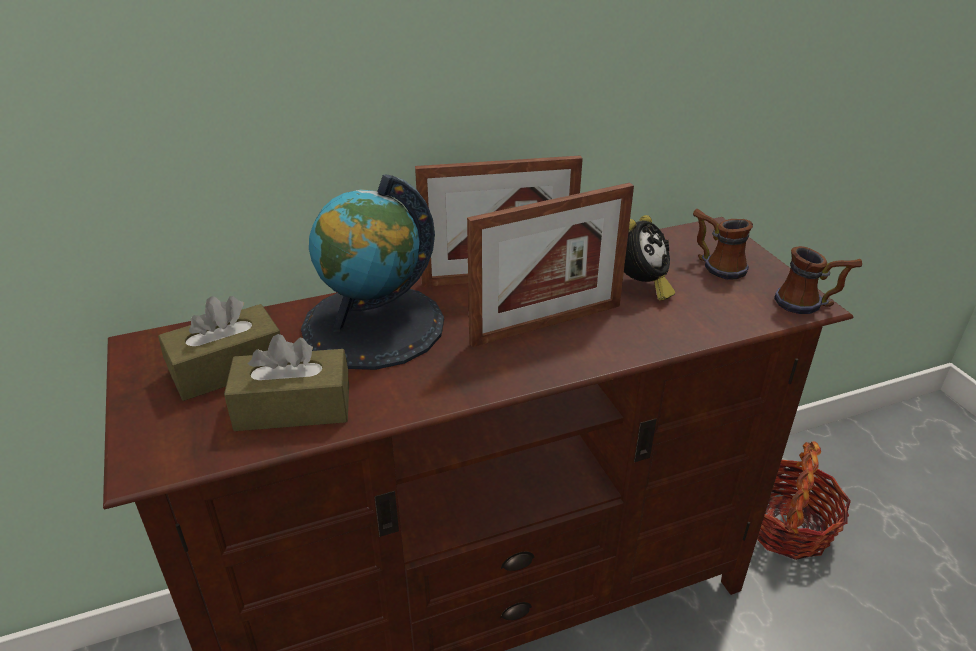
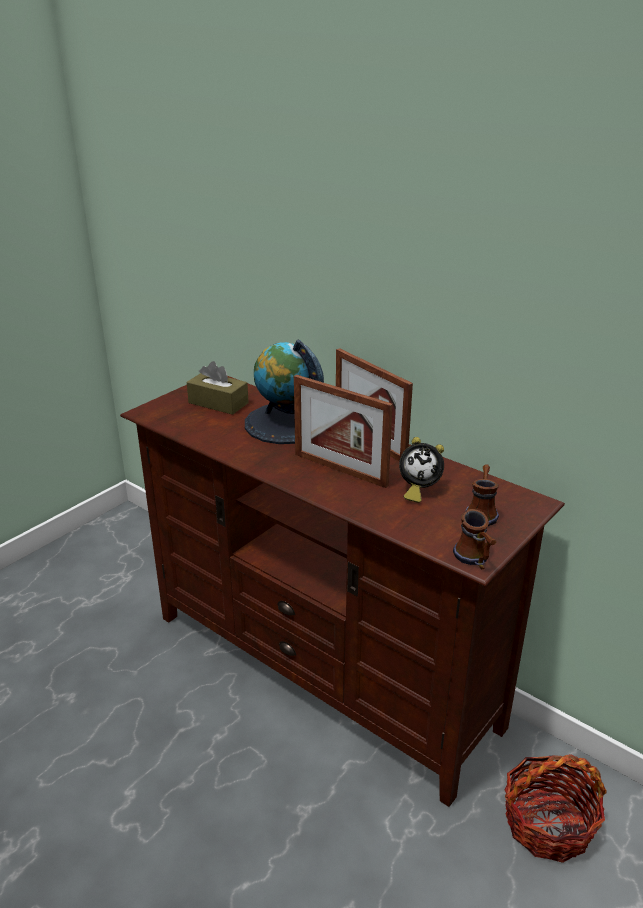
camera: 60 degrees right, 5 degrees down
brown tissue box [224,334,349,431] -> none

